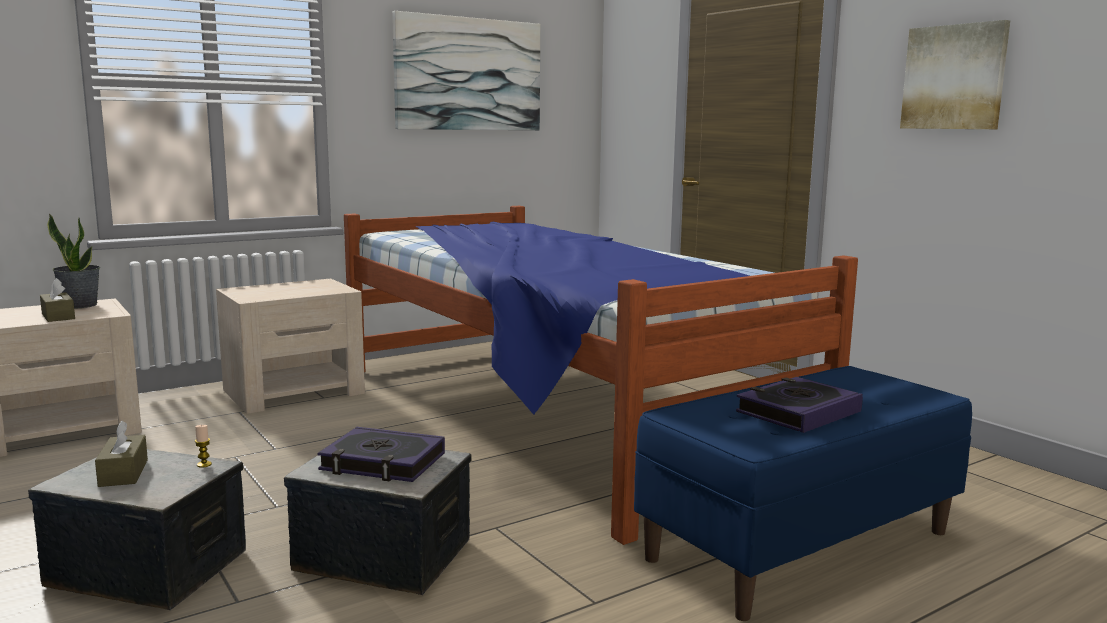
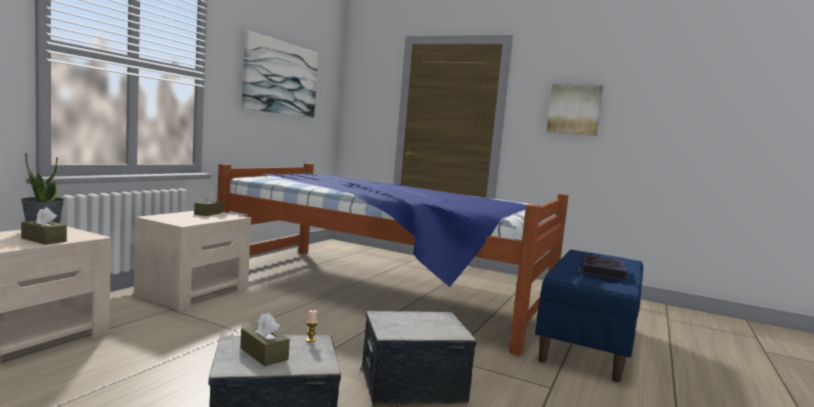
camera: 30 degrees left, 5 degrees down
book [318,427,445,482] -> none
none -> brown tissue box [194,191,223,216]

